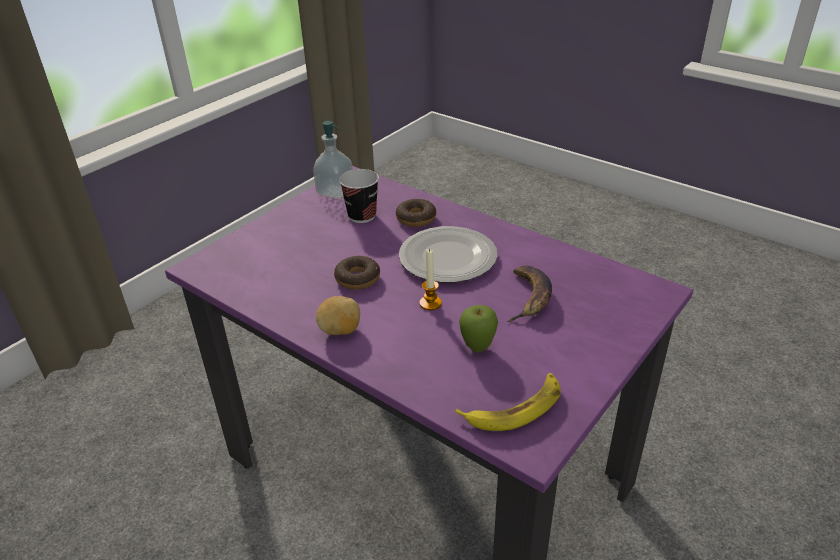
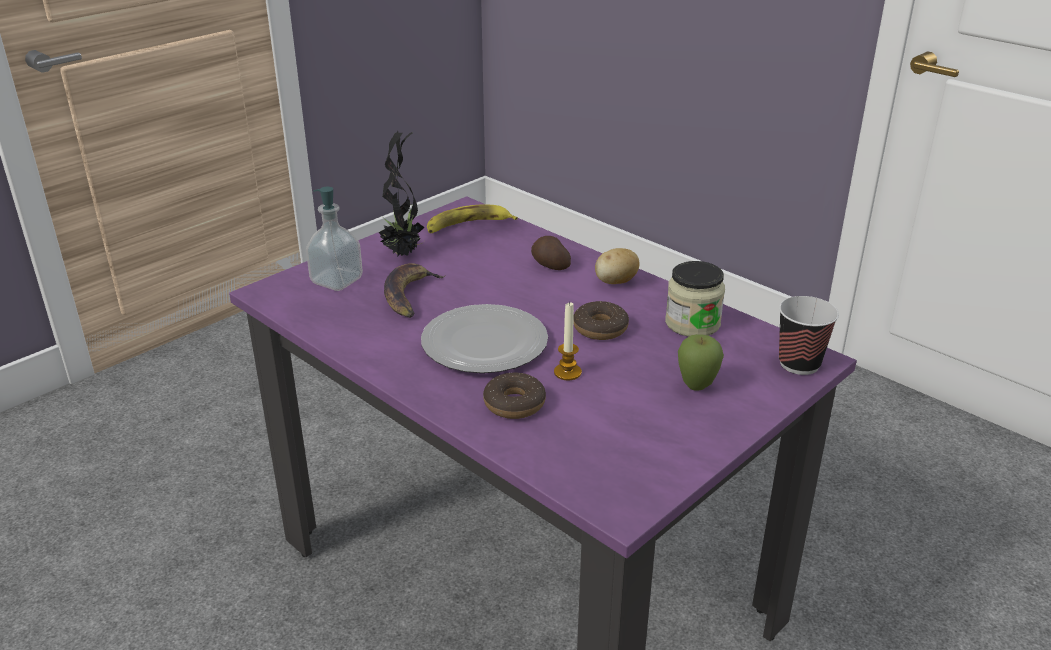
camera: 175 degrees left, 5 degrees down
soap dispenser [313,121,353,199] -> soap dispenser moved to [306,187,363,291]
cup [339,169,379,223] -> cup moved to [779,296,839,375]
candle [419,248,442,310] -> candle moved to [554,301,582,381]
apple [459,305,498,352] -> apple moved to [678,334,724,391]
none -> potted plant [379,131,425,257]
none -> potato [531,236,571,270]
none -> jar [665,261,725,337]

